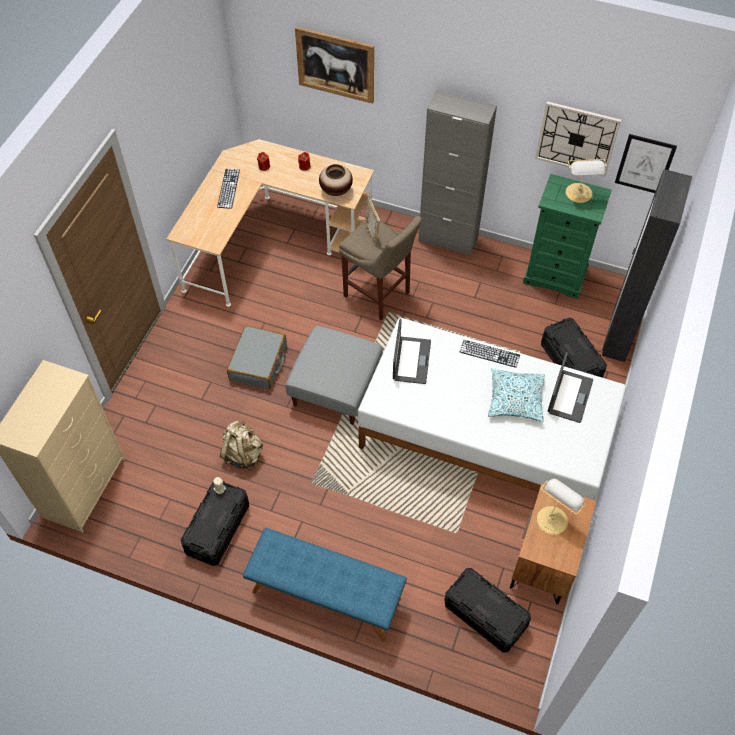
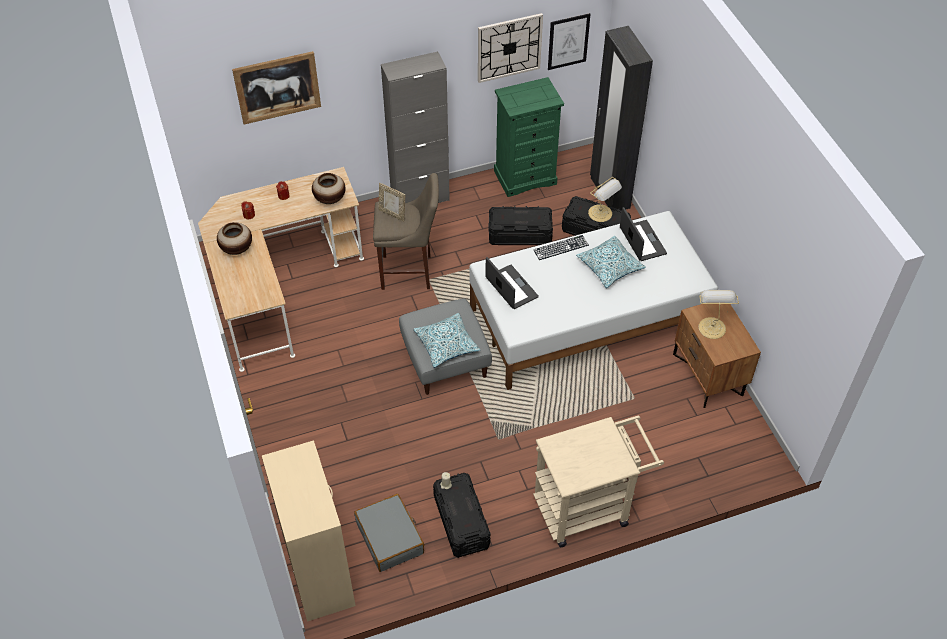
camera: 40 degrees left, 5 degrees down
keyboard [217,169,240,209] -> vase [217,222,252,255]
beige backpack [220,421,263,471] -> none
grey suitcase [227,326,287,389] -> grey suitcase moved to [354,494,424,572]
blue bench [243,528,407,642] -> beige cart [533,416,664,547]
black storage box [444,568,531,652] -> black storage box moved to [488,206,553,245]
table lamp [566,159,607,203] -> table lamp moved to [588,177,622,222]
none -> pillow [413,313,480,368]

